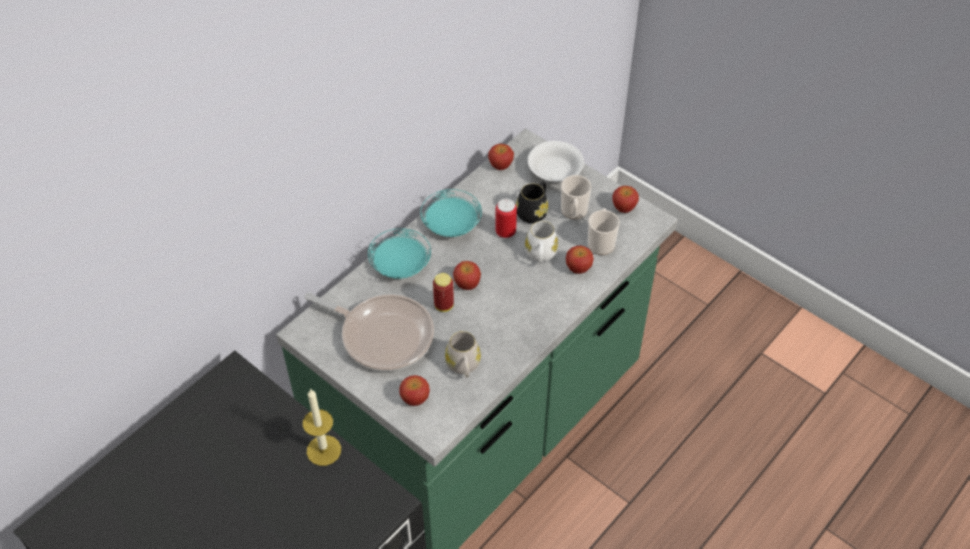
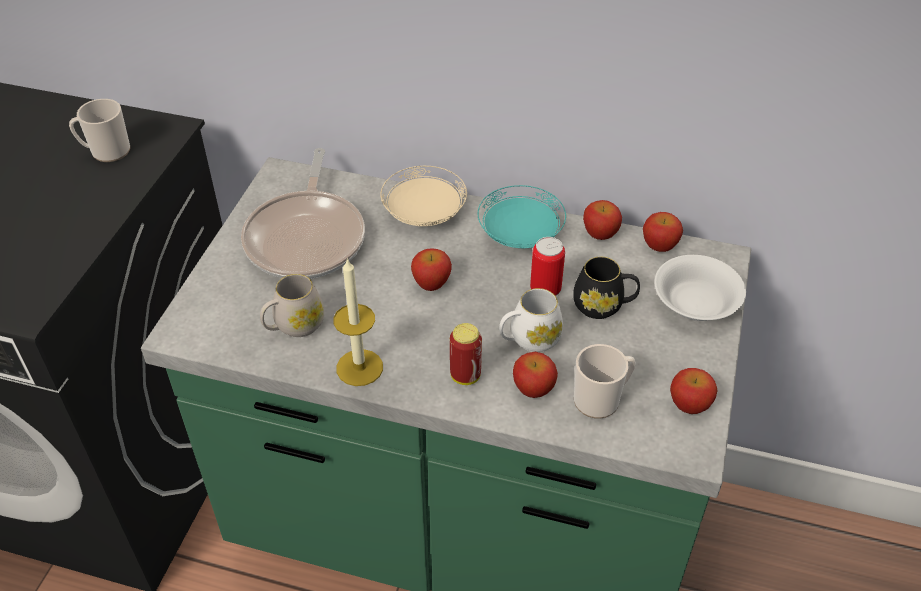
camera: 65 degrees right, 5 degrees down
candle [303,388,341,466] -> candle moved to [333,258,383,386]
turquoise plate [368,228,431,279] -> beige plate [380,166,467,226]
apple [399,375,430,406] -> apple moved to [583,200,622,240]
can [433,273,454,312] -> can moved to [450,323,482,385]
mug [561,175,592,219] -> mug moved to [69,99,130,162]

